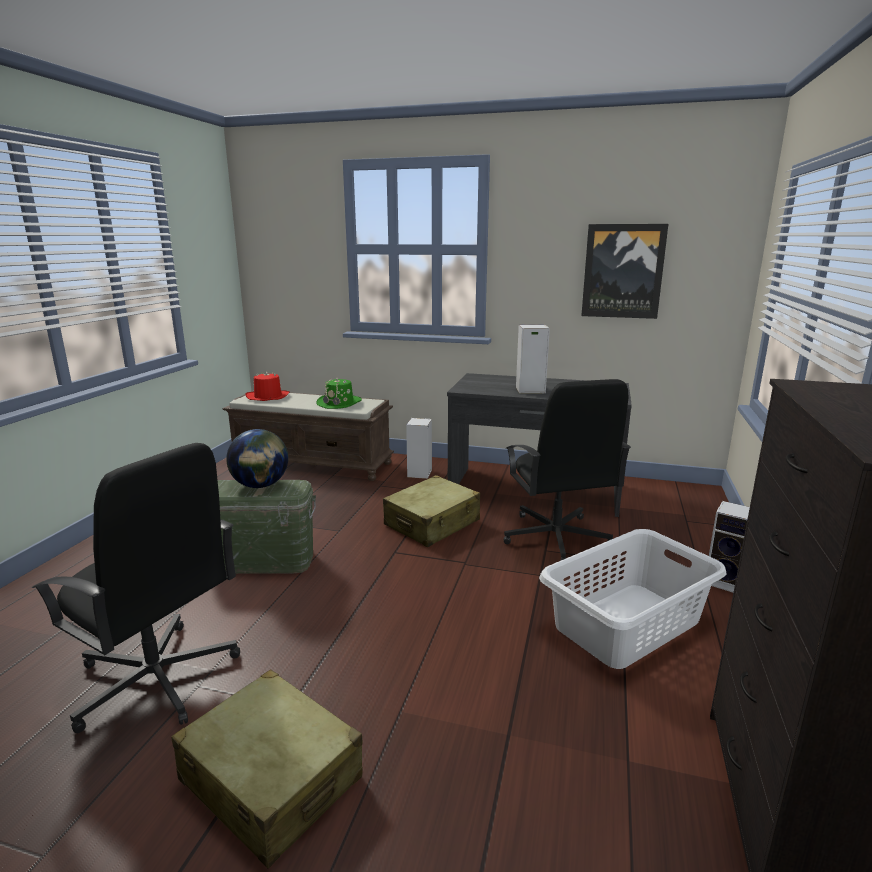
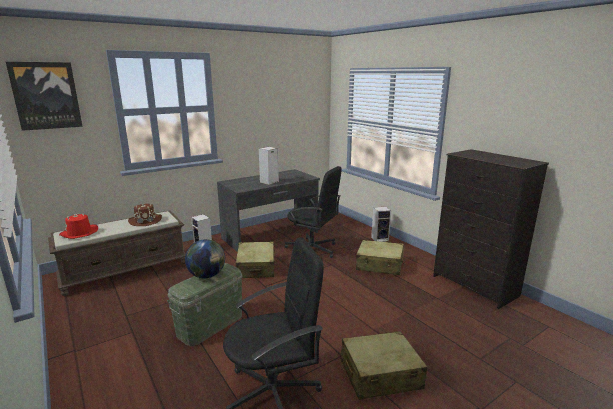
camera: 50 degrees left, 0 degrees up
green hat [316,378,362,409] -> brown hat [128,204,162,226]
white laundry basket [539,529,726,669] -> beige suitcase [356,240,405,275]
picture [581,224,668,319] -> picture moved to [6,62,83,131]

